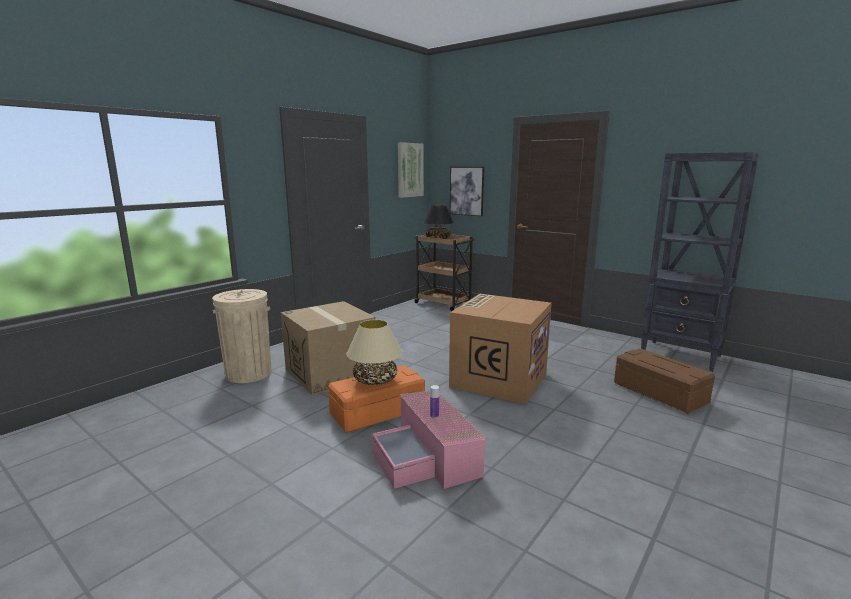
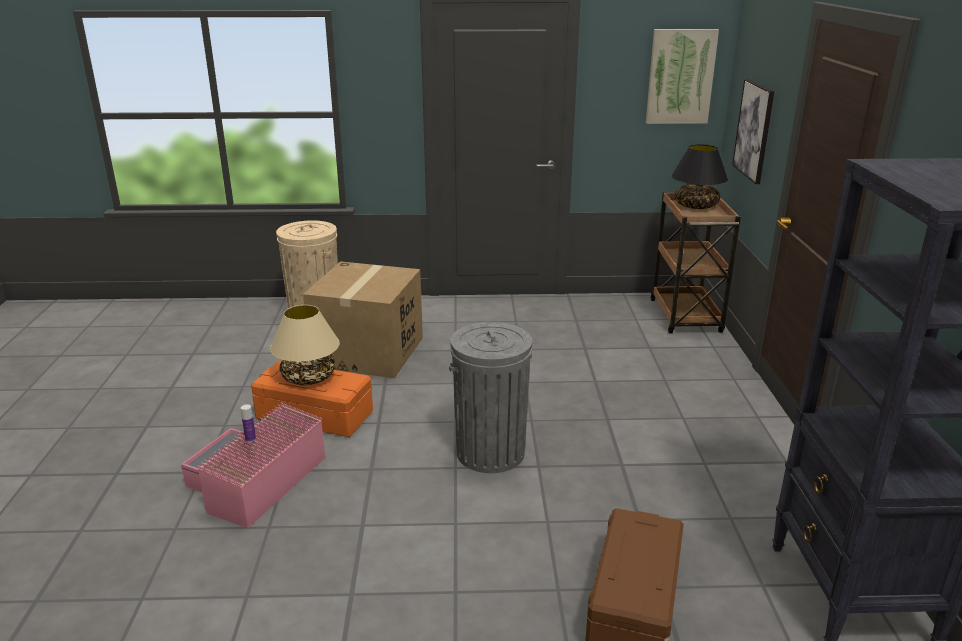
camera: 50 degrees right, 10 degrees up
cardboard box [449,294,552,405] -> grey trash can [449,322,532,473]

